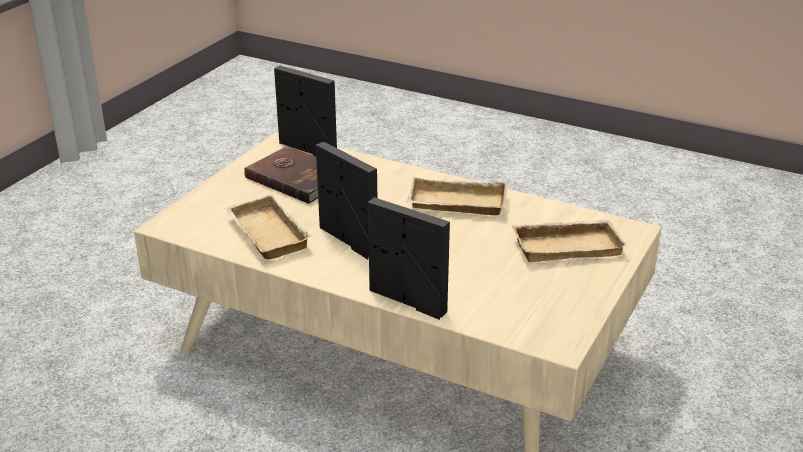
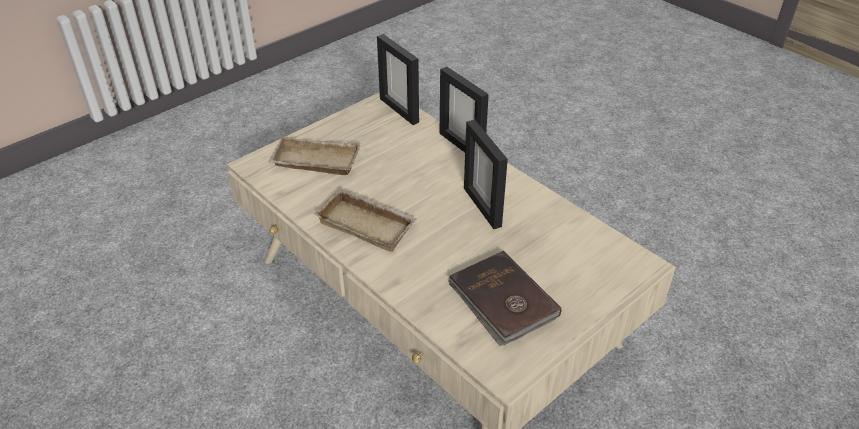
camera: 160 degrees left, 10 degrees up
beige tray [224,195,312,260] -> none
picture frame [274,65,337,156] -> picture frame moved to [377,34,419,125]

